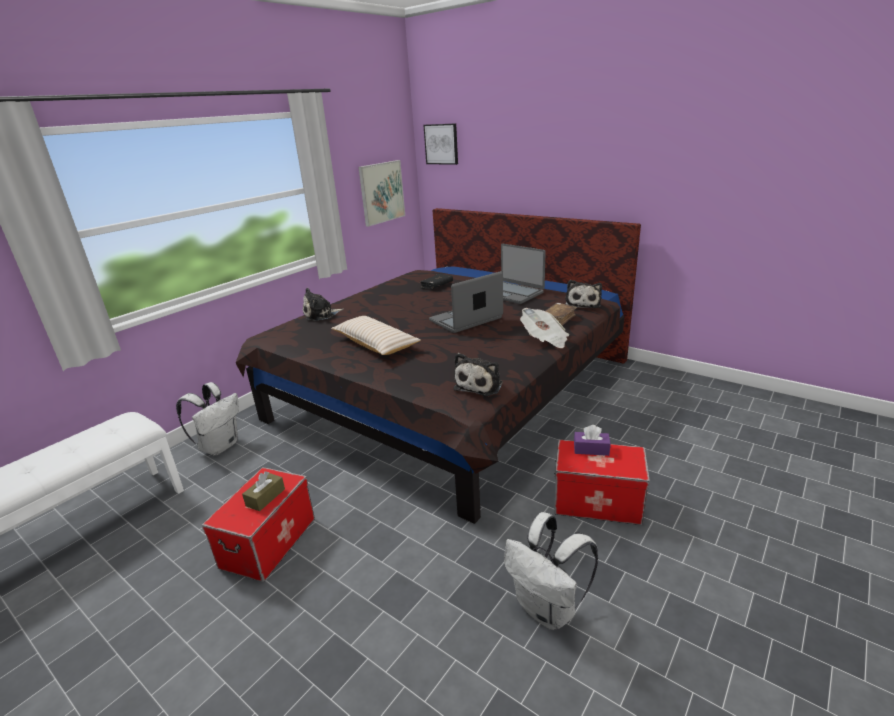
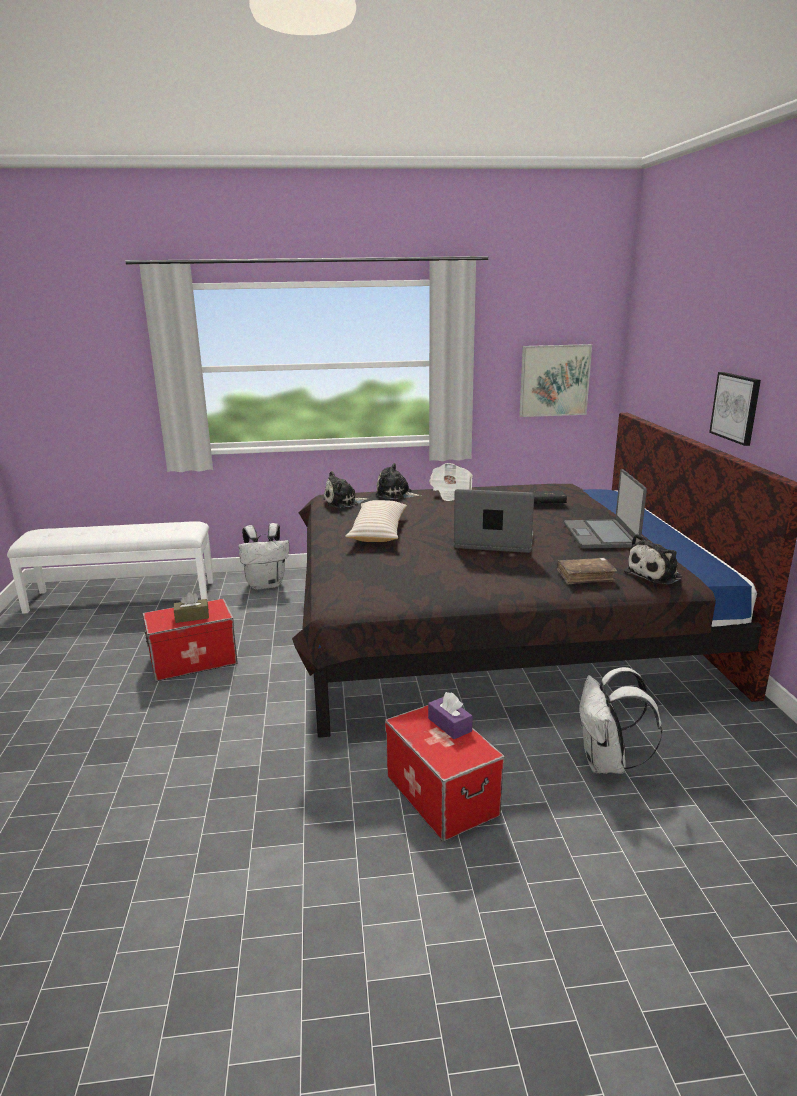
camera: 45 degrees right, 5 degrees down
picture [423,123,458,165] -> picture moved to [709,372,761,446]
plush toy [453,353,503,396] -> plush toy moved to [323,471,369,508]
white backpack [504,512,598,630] -> white backpack moved to [579,667,662,774]
newspaper [520,308,569,348] -> newspaper moved to [429,463,473,501]

